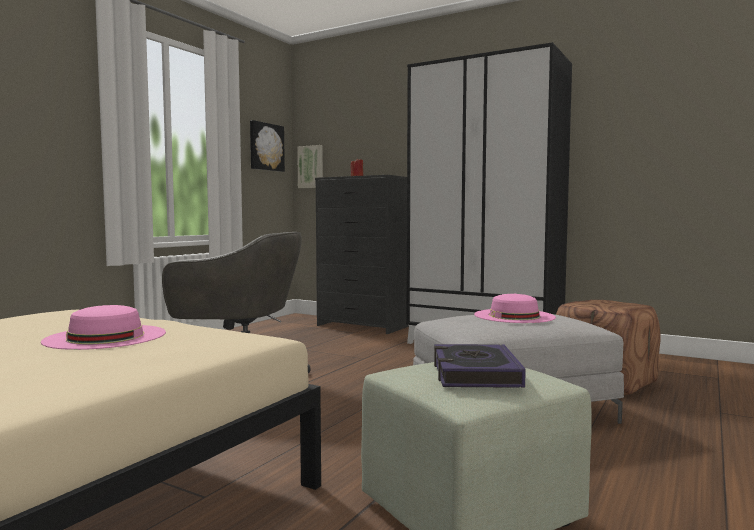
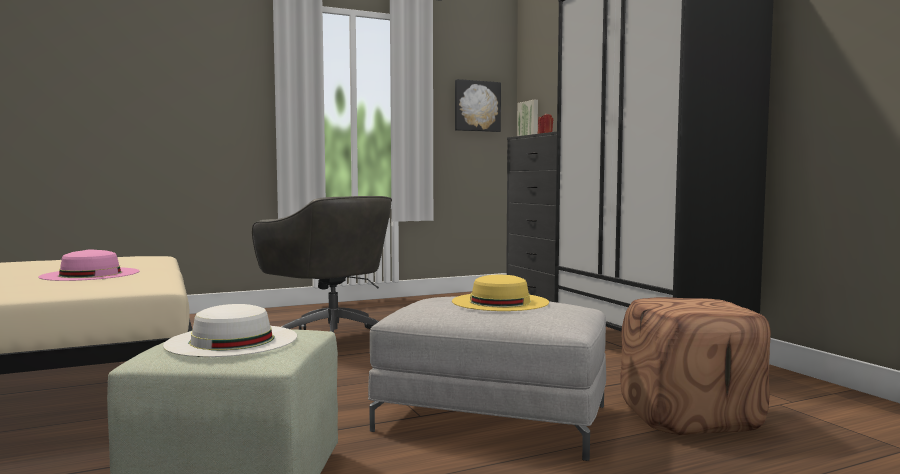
camera: 35 degrees right, 0 degrees up
book [434,344,526,388] -> white hat [163,304,297,357]
pink hat [474,294,556,323] -> yellow hat [452,274,549,311]

